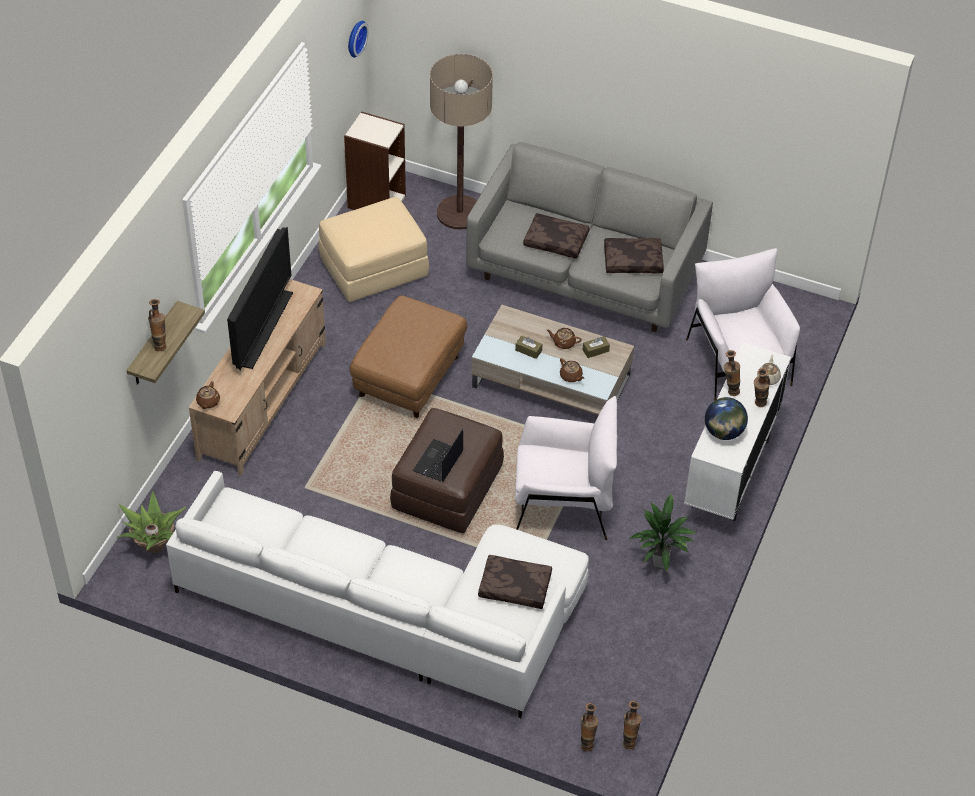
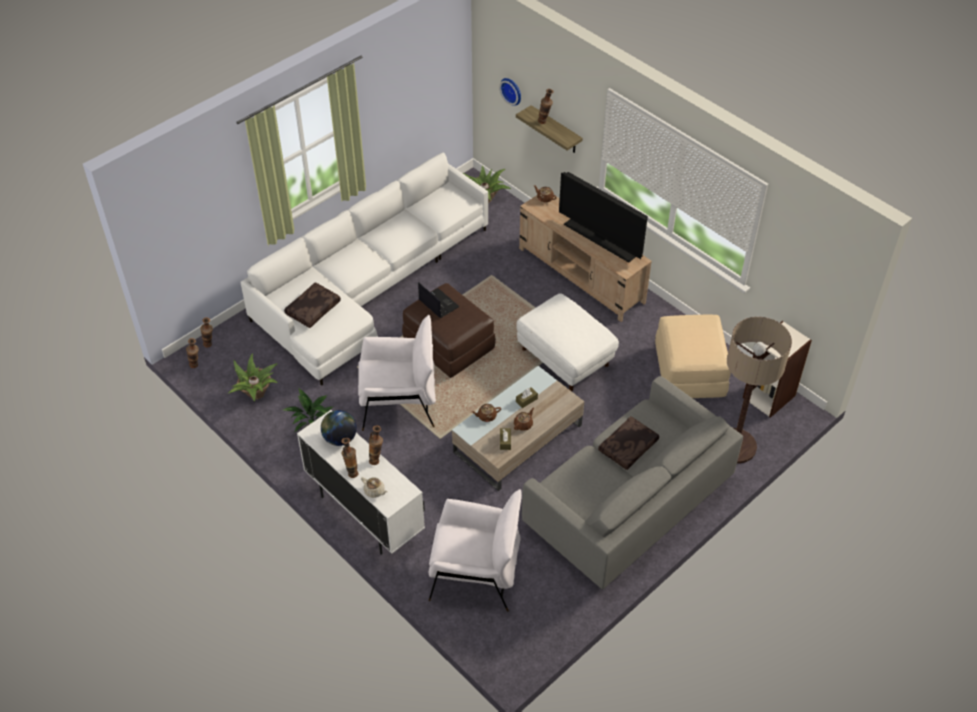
camera: 115 degrees right, 0 degrees up
wall clock [348,21,369,58] -> wall clock moved to [499,78,521,106]
brown ottoman [350,295,467,418] -> white ottoman [516,293,619,391]
white armchair [515,396,618,540] -> white armchair turned 120 degrees counterclockwise [358,315,436,431]
brown pillow [604,238,664,273] -> none
none -> potted plant [228,354,278,402]

